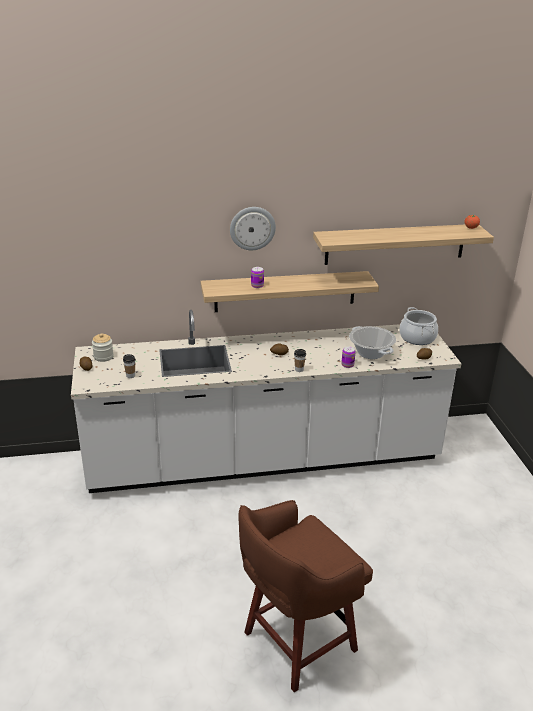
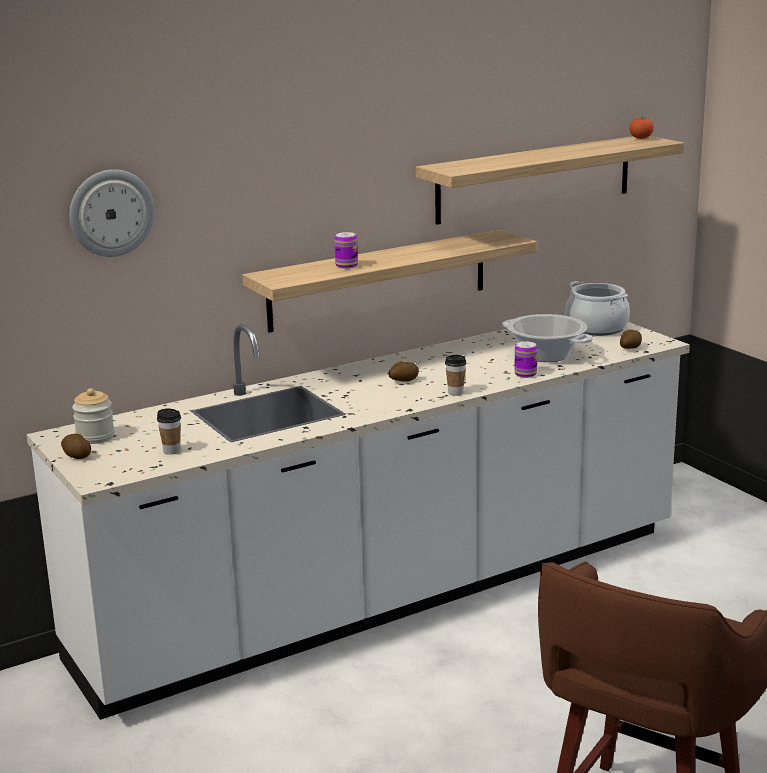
camera: 20 degrees left, 10 degrees down
wall clock [230,207,276,250] -> wall clock moved to [69,169,155,257]

